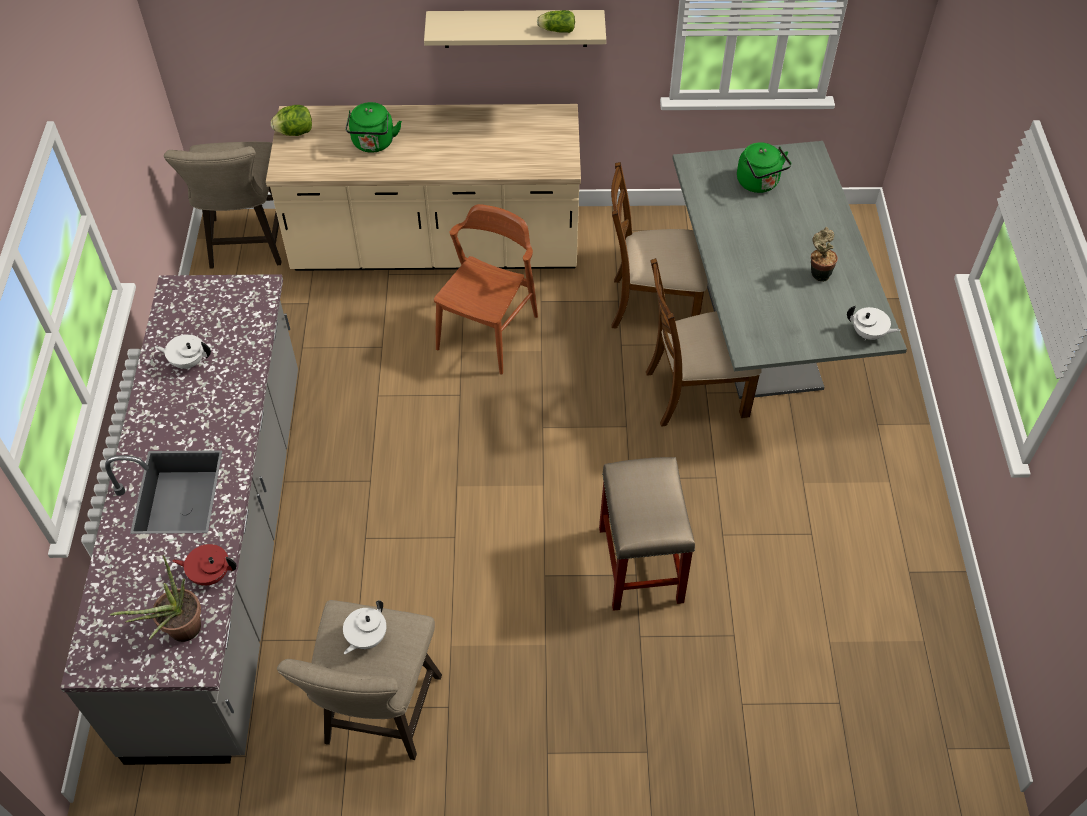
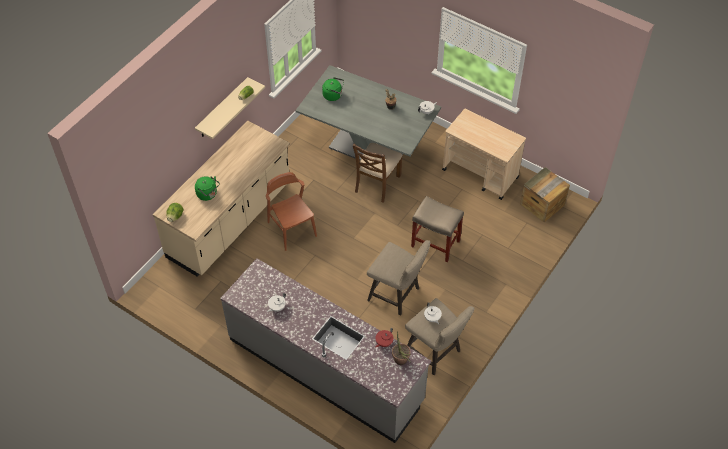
camera: 55 degrees left, 0 degrees up
beige stool [164,142,282,269] -> beige stool moved to [367,240,431,315]
brown chair [611,162,707,328] -> none
none -> beige cart [442,109,526,200]
none -> crate [520,167,570,222]

